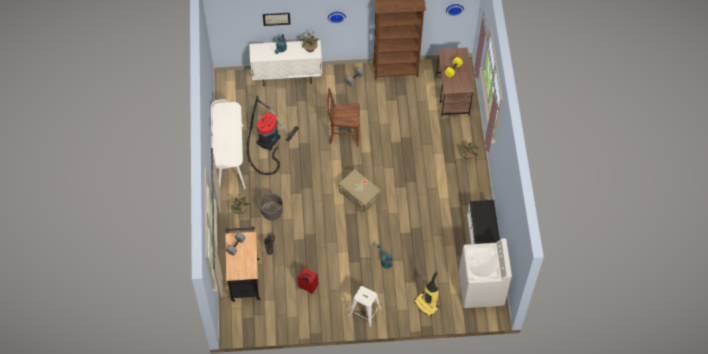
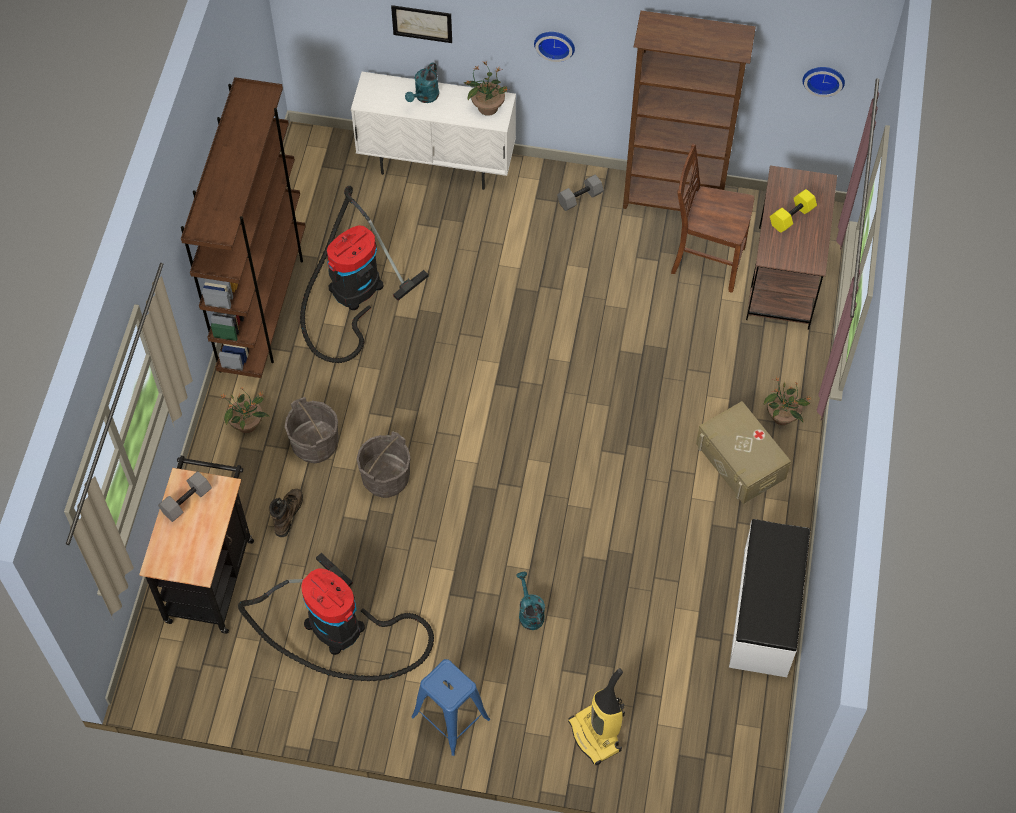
camera: 15 degrees right, 0 degrees up
white desk [211,99,246,189] -> brown bookcase [181,77,306,378]
red suitcase [298,268,318,294] -> vacuum cleaner [238,553,434,681]
brown chair [327,87,360,147] -> brown chair moved to [671,144,754,293]
beige storage box [339,169,381,213] -> beige storage box moved to [696,401,791,504]
white stool [349,286,381,327] -> blue stool [411,659,490,756]
white washing machine [459,238,512,308] -> none
none -> grey bucket [357,431,411,498]

